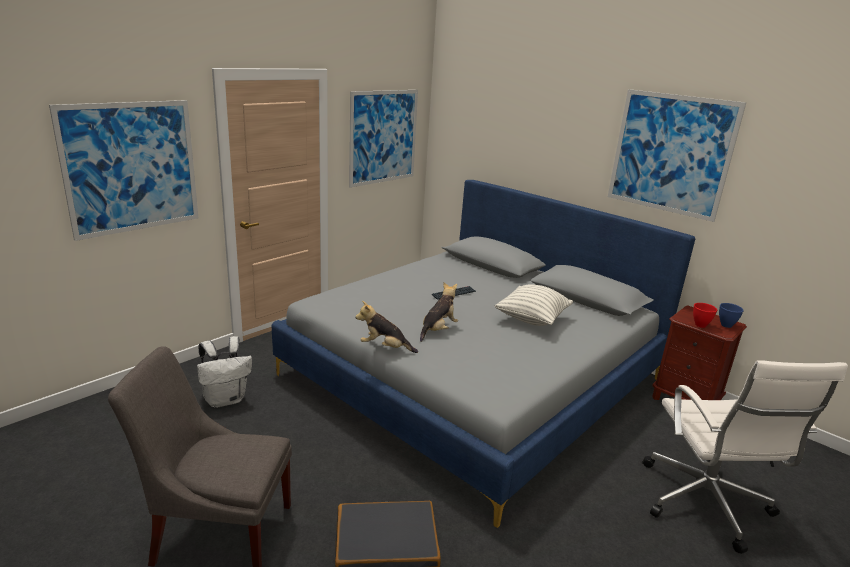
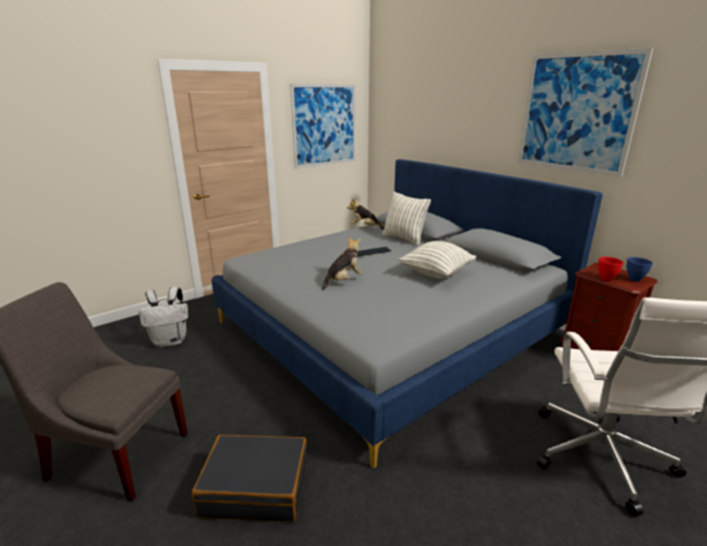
camera: 10 degrees right, 0 degrees up
picture [49,100,198,241] -> none
plush toy [355,301,418,353] -> plush toy moved to [347,198,384,230]
none -> pillow [382,192,431,246]

